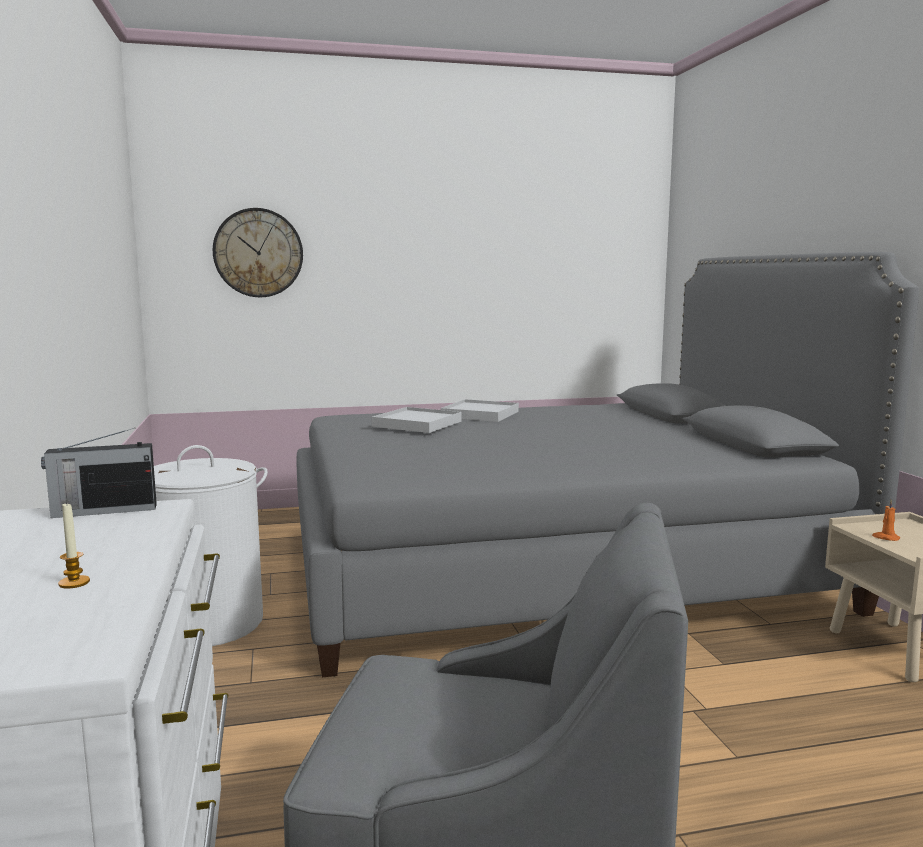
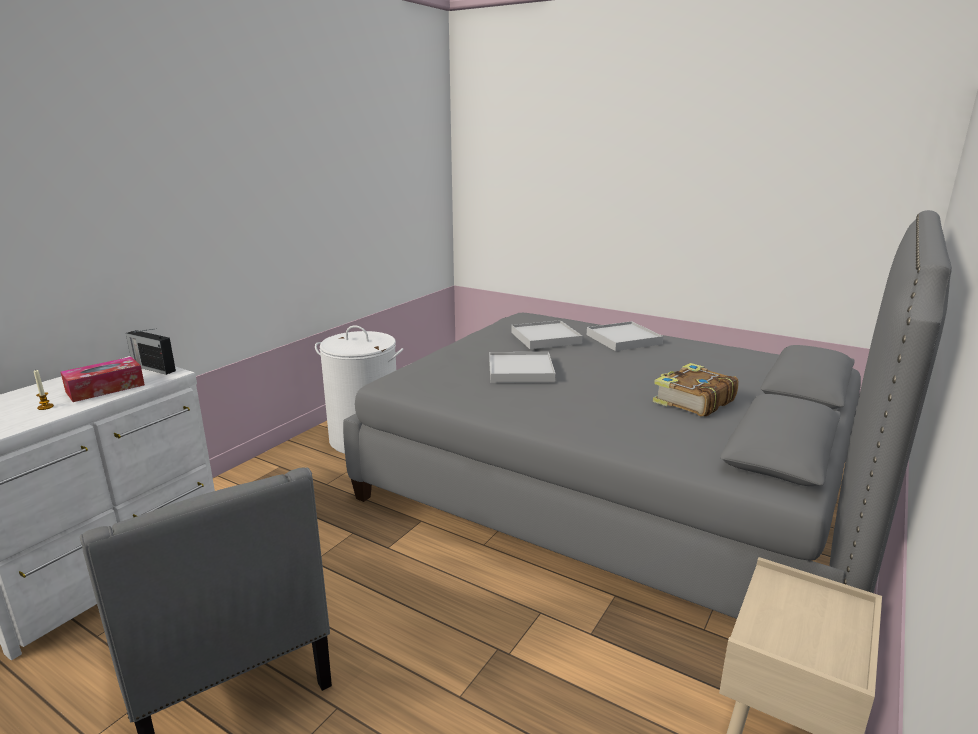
camera: 45 degrees right, 10 degrees up
wall clock [213,208,303,298] -> none
orange candle [872,500,900,541] -> none
none -> tissue box [61,357,145,402]
none -> white tray [489,352,555,383]
none -> book [653,363,739,416]

